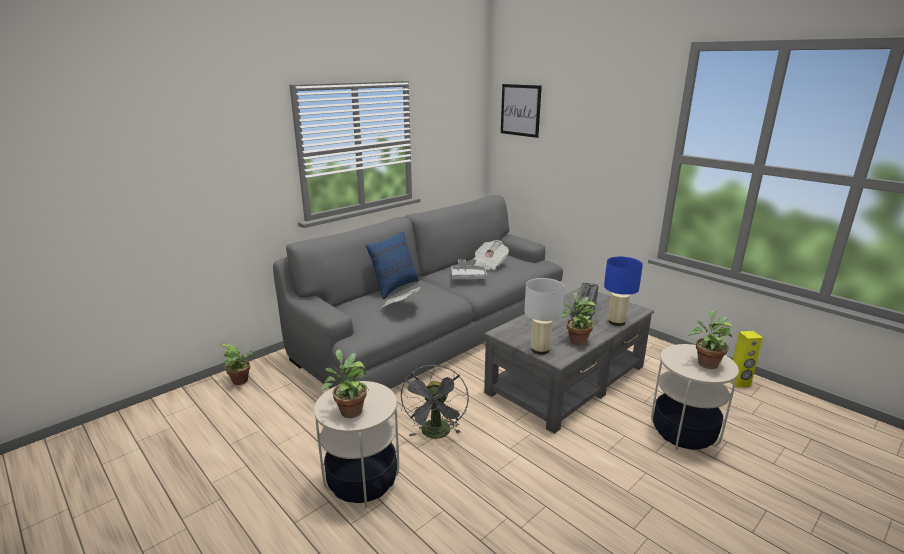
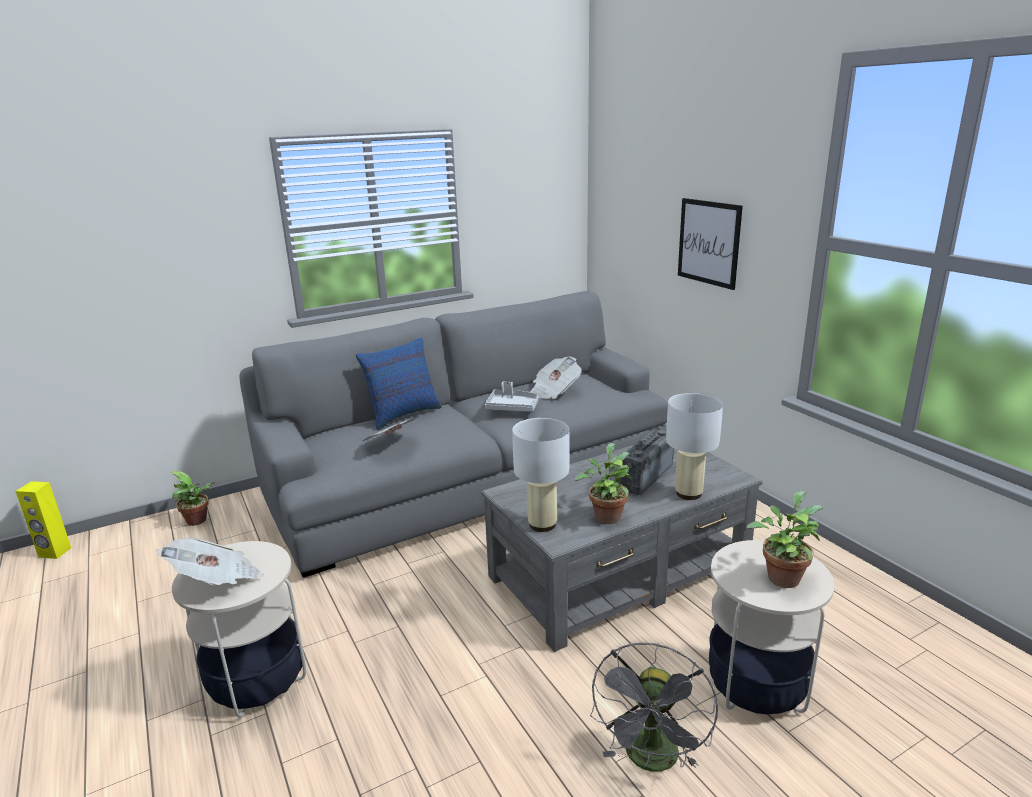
camera: 15 degrees right, 0 degrees up
potted plant [321,349,369,418] -> newspaper [157,537,264,586]
grey fan [401,365,469,439] -> grey fan moved to [590,643,718,772]
picture [501,84,542,138] -> picture moved to [678,198,743,290]
blue table lamp [604,257,643,326] -> white table lamp [666,393,723,500]
yellow speaker [731,331,763,388] -> yellow speaker moved to [15,481,71,559]

